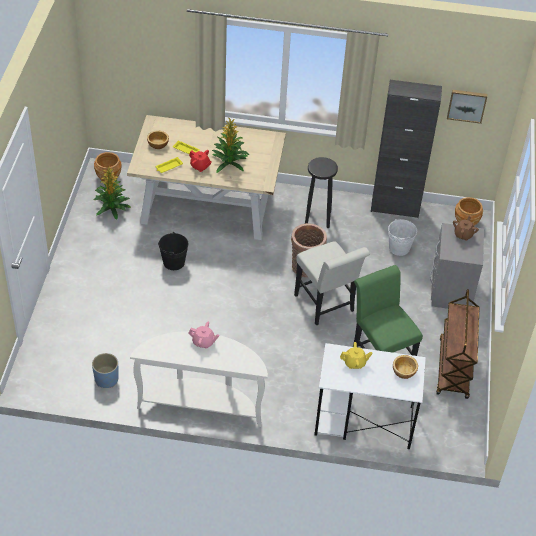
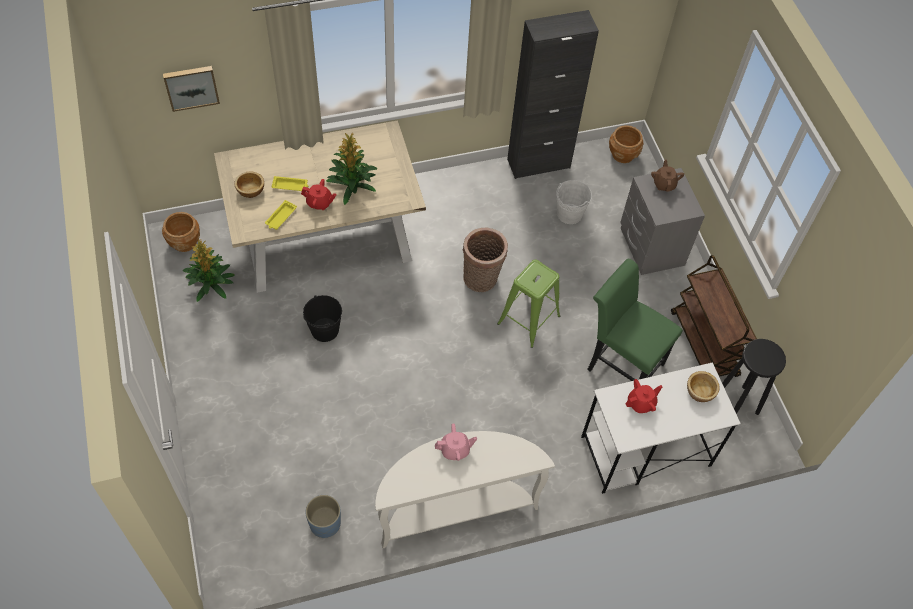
camera: 25 degrees left, 10 degrees up
white chair [294,241,370,325] -> green stool [497,260,560,348]
black stool [305,157,338,228] -> black stool moved to [722,339,786,415]
yellow teapot [340,342,373,369] -> red teapot [625,379,663,413]
picture [447,90,487,124] -> picture moved to [163,66,220,112]

